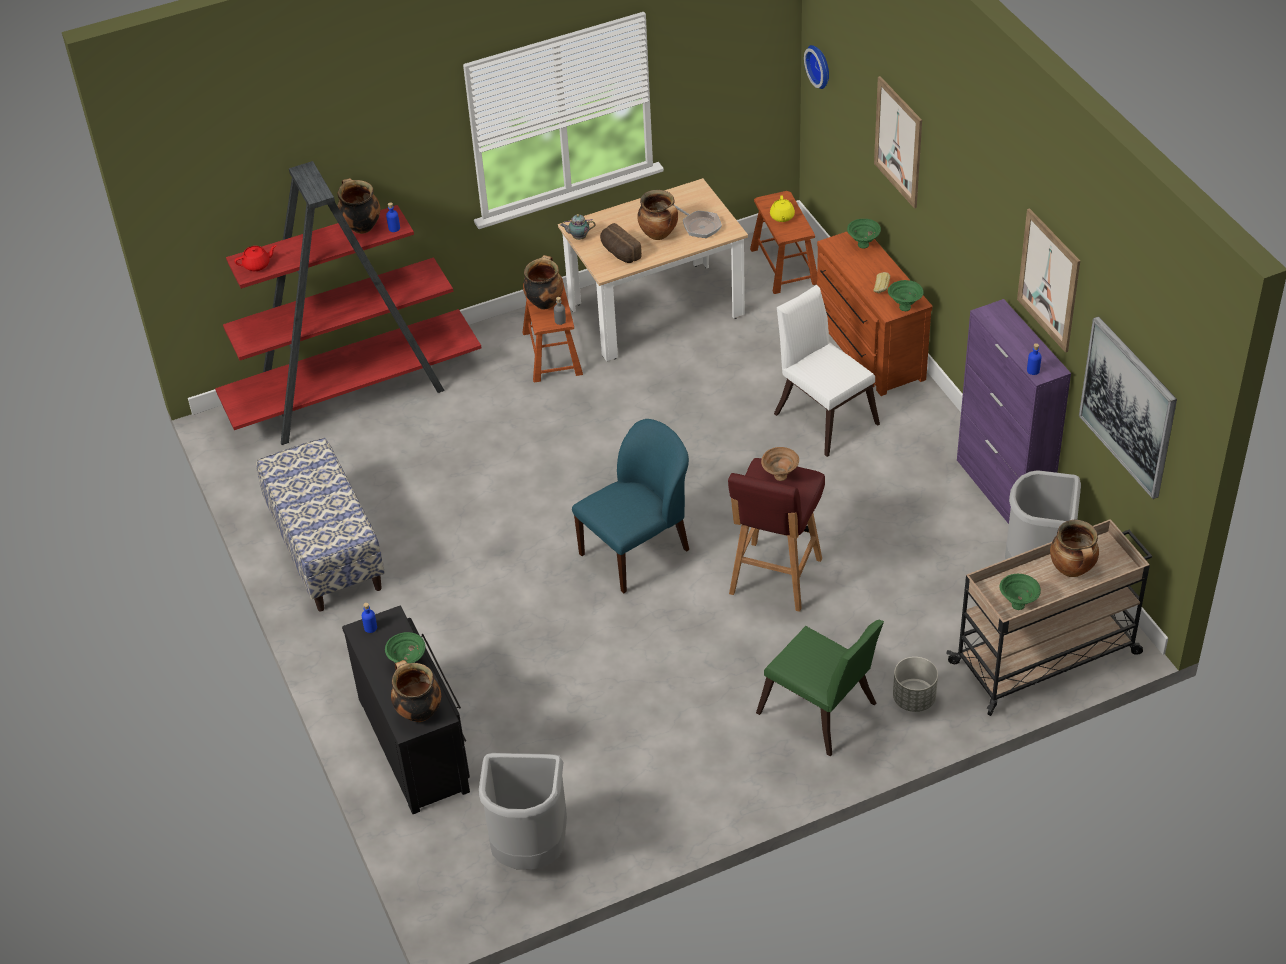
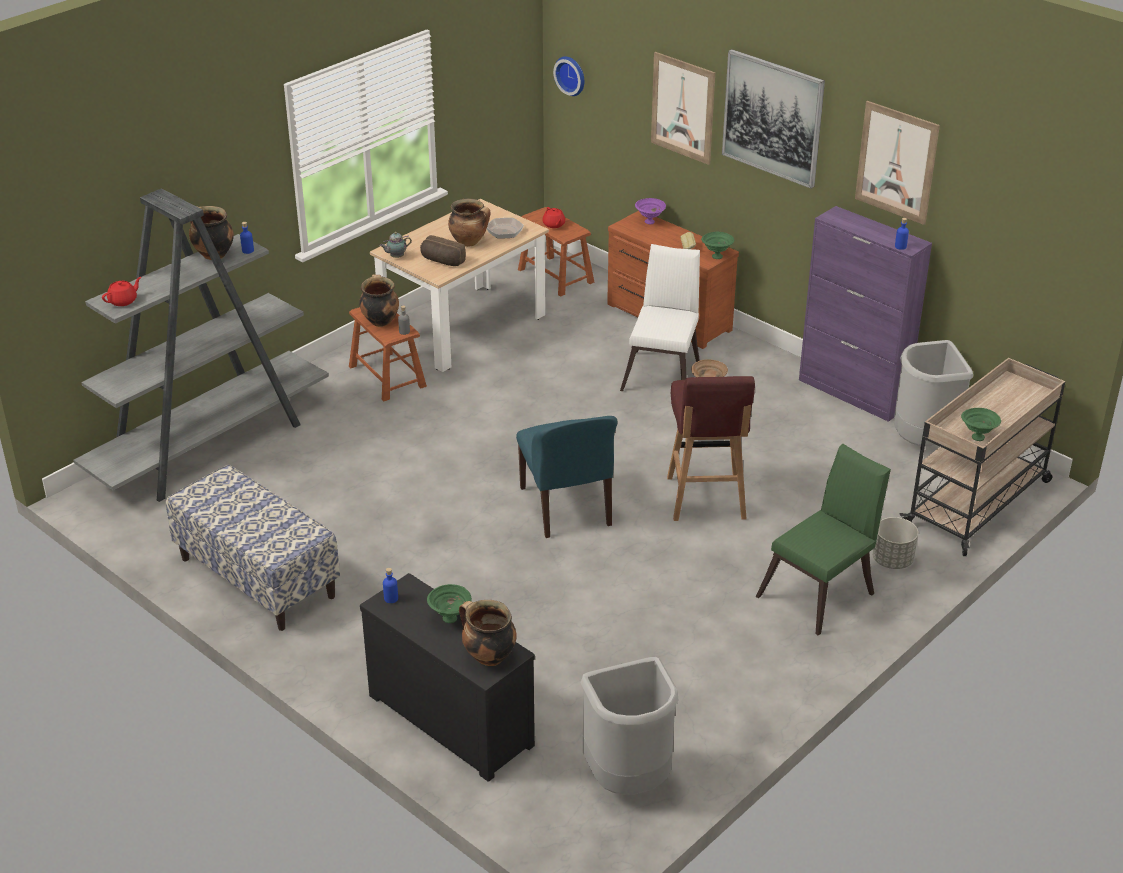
camera: 25 degrees left, 10 degrees down
red bookcase [215,161,481,445] -> grey bookcase [73,188,329,502]
blue chair [572,419,689,593] -> blue chair turned 135 degrees clockwise [516,416,617,538]
green chair [756,620,884,756] -> green chair turned 60 degrees counterclockwise [756,444,891,636]
yellow teapot [770,196,795,222] -> red teapot [543,207,565,228]
white chair [774,285,880,457] -> white chair turned 75 degrees clockwise [620,244,700,391]
green bowl [847,219,881,248] -> purple bowl [635,198,666,224]
cooking pot [1050,520,1099,577] -> none
picture [1079,316,1177,499] -> picture moved to [722,49,825,188]

